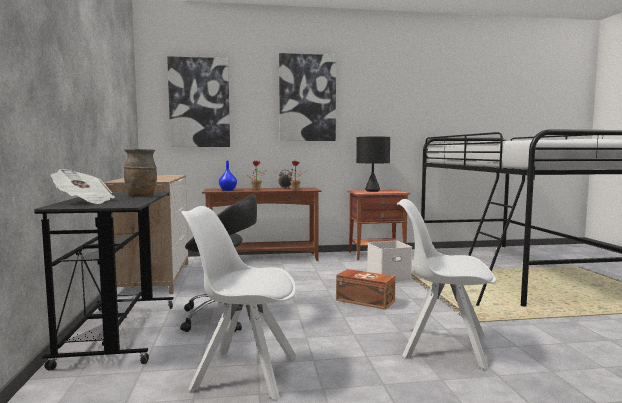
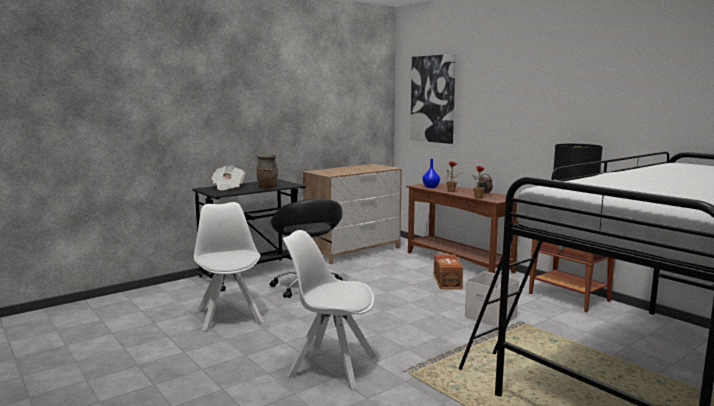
camera: 60 degrees right, 5 degrees up
picture [279,53,336,141] -> none
brown storage box [336,269,396,310] -> brown storage box moved to [434,254,463,289]
white chair [397,199,496,369] -> white chair turned 60 degrees counterclockwise [283,230,376,389]

